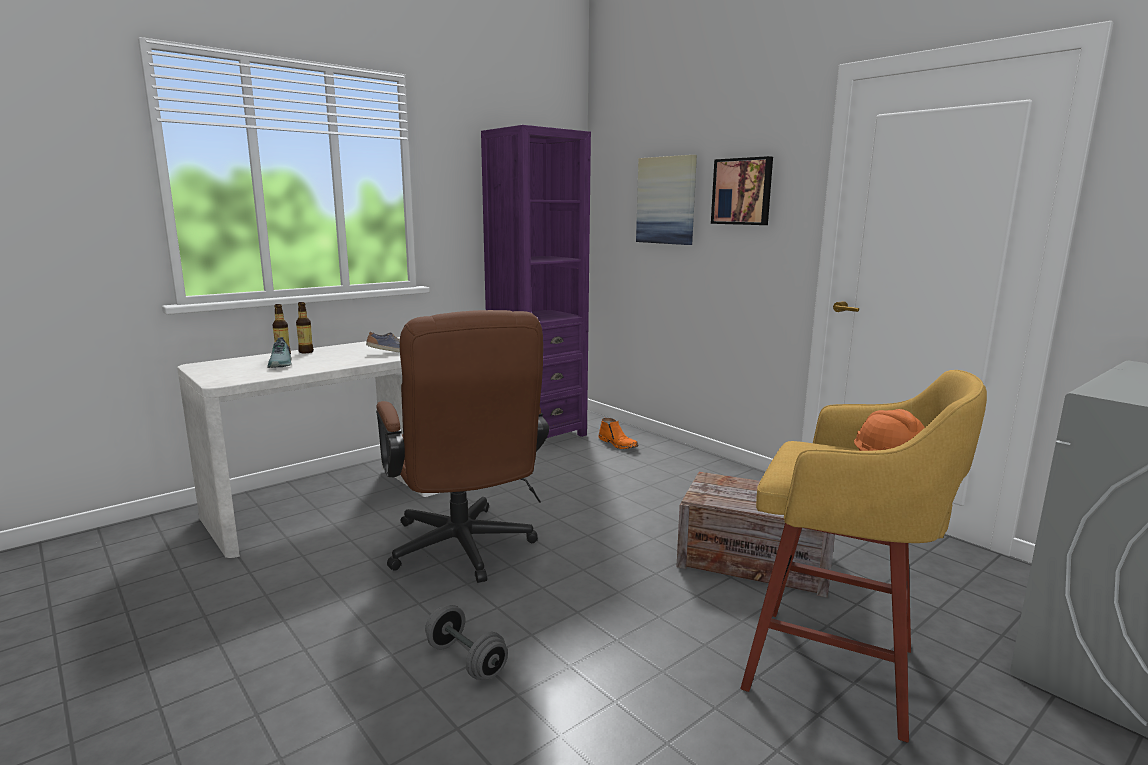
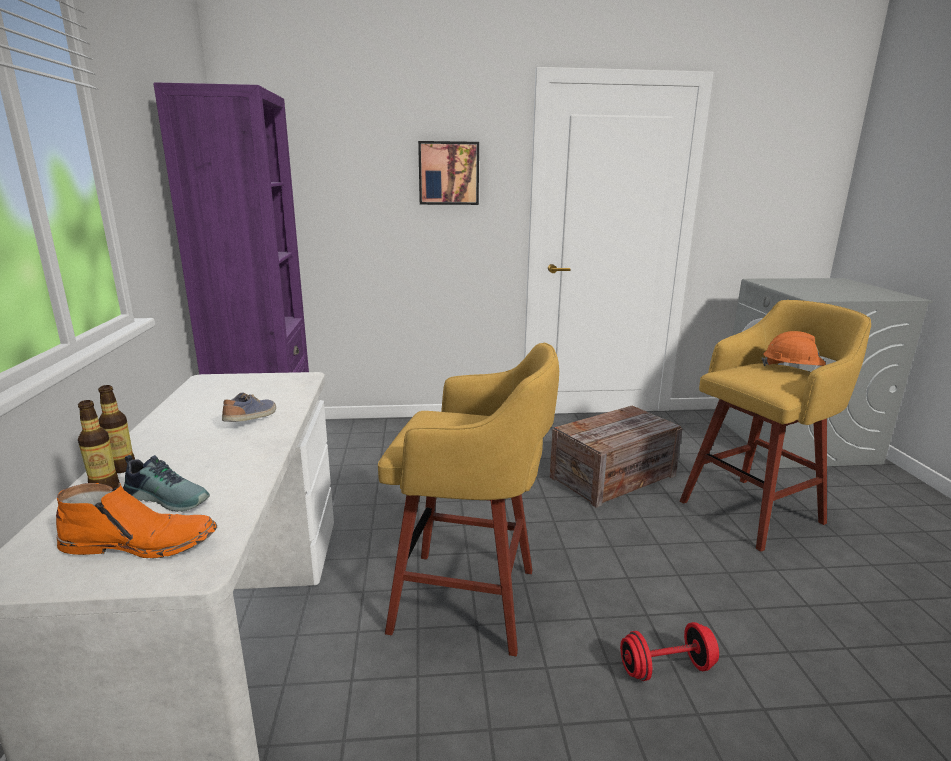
camera: 55 degrees left, 5 degrees up
brown office chair [376,310,549,583] -> yellow stool [378,343,559,656]
grey dumbbell [425,605,508,679] -> red dumbbell [620,622,719,681]
orange boot [598,418,639,449] -> orange boot moved to [56,483,217,558]
picture [636,155,697,245] -> none

